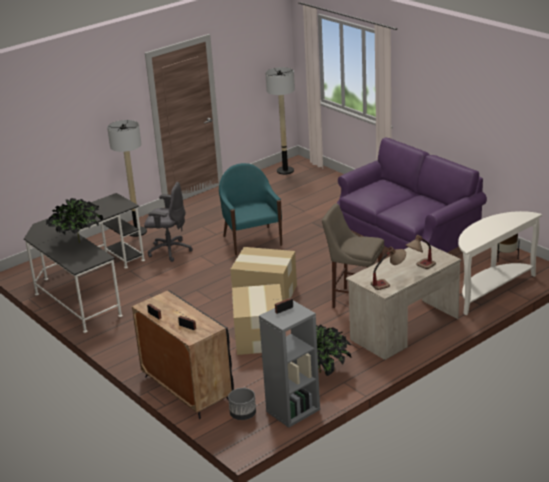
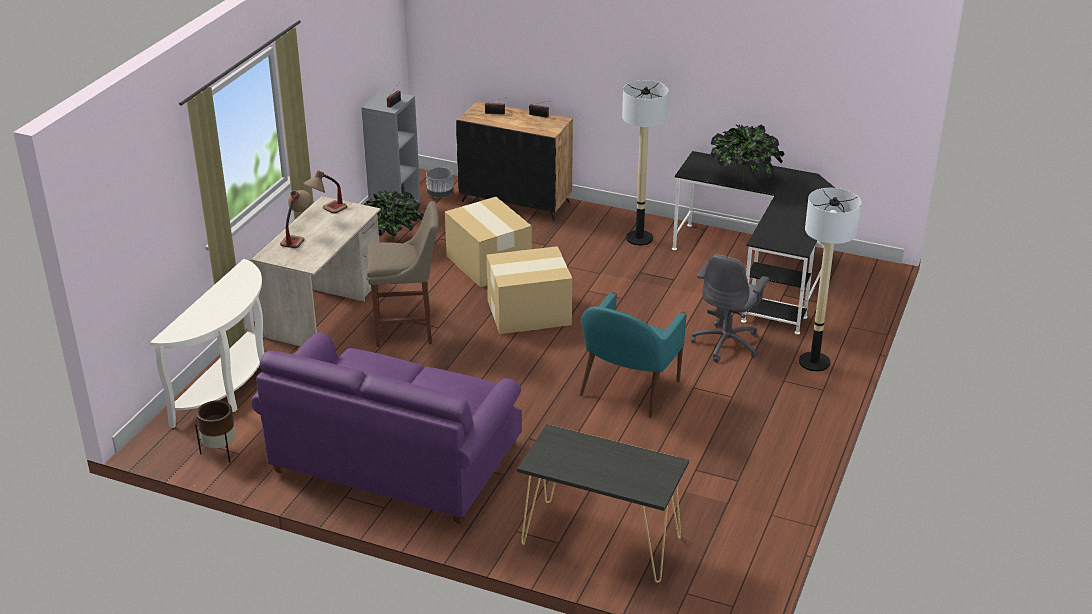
camera: 150 degrees right, 5 degrees up
grey office chair [144,182,193,262] -> grey office chair turned 45 degrees counterclockwise [691,254,769,363]
turquoise armchair [219,163,282,255] -> turquoise armchair turned 75 degrees clockwise [580,292,687,418]
floor lamp [265,67,295,175] -> floor lamp moved to [622,80,669,246]
none -> black console table [517,424,689,583]

